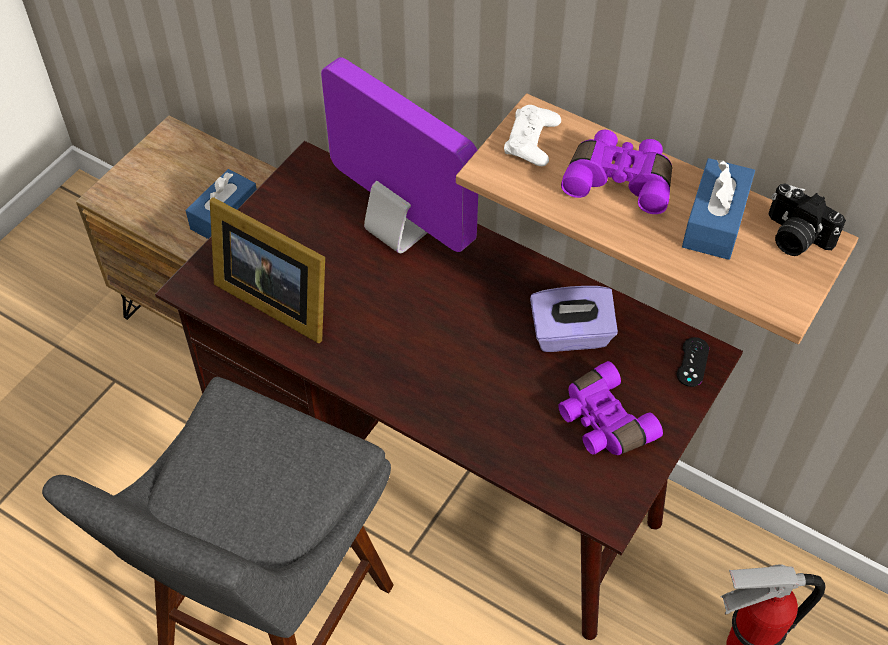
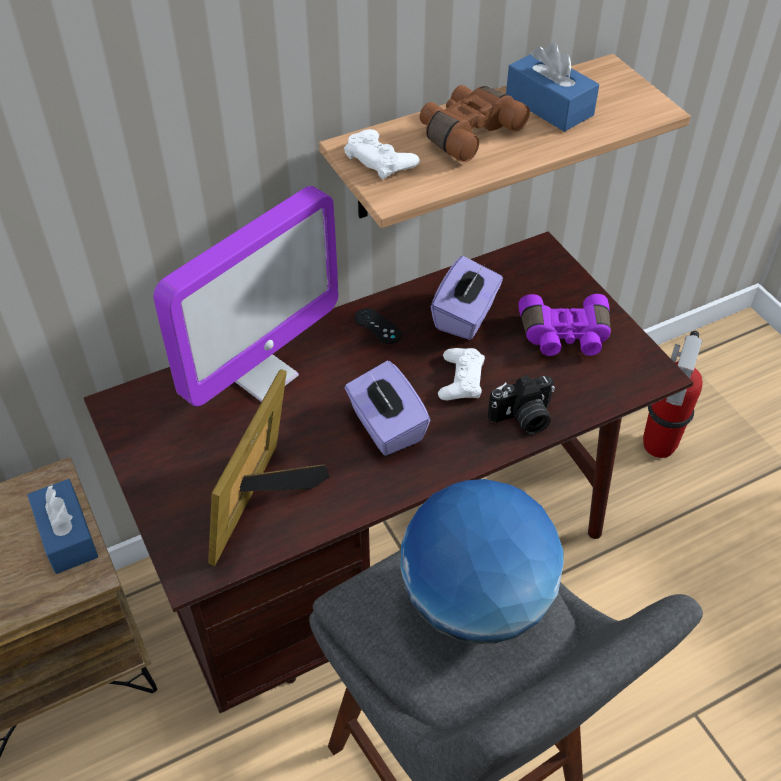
camera: 60 degrees left, 5 degrees down
picture frame [210,197,325,343] -> picture frame turned 135 degrees clockwise [208,369,329,566]
monitor [321,57,478,253] -> monitor turned 150 degrees clockwise [153,186,338,406]
purple binoculars [561,130,672,214] -> brown binoculars [420,85,530,163]
black game controller [677,337,709,387] -> black game controller moved to [355,308,402,344]
camera [768,183,846,256] -> camera moved to [488,375,555,434]
none -> purple tissue box [345,361,430,456]
none -> globe [401,479,564,644]
none -> white game controller [438,348,485,400]

